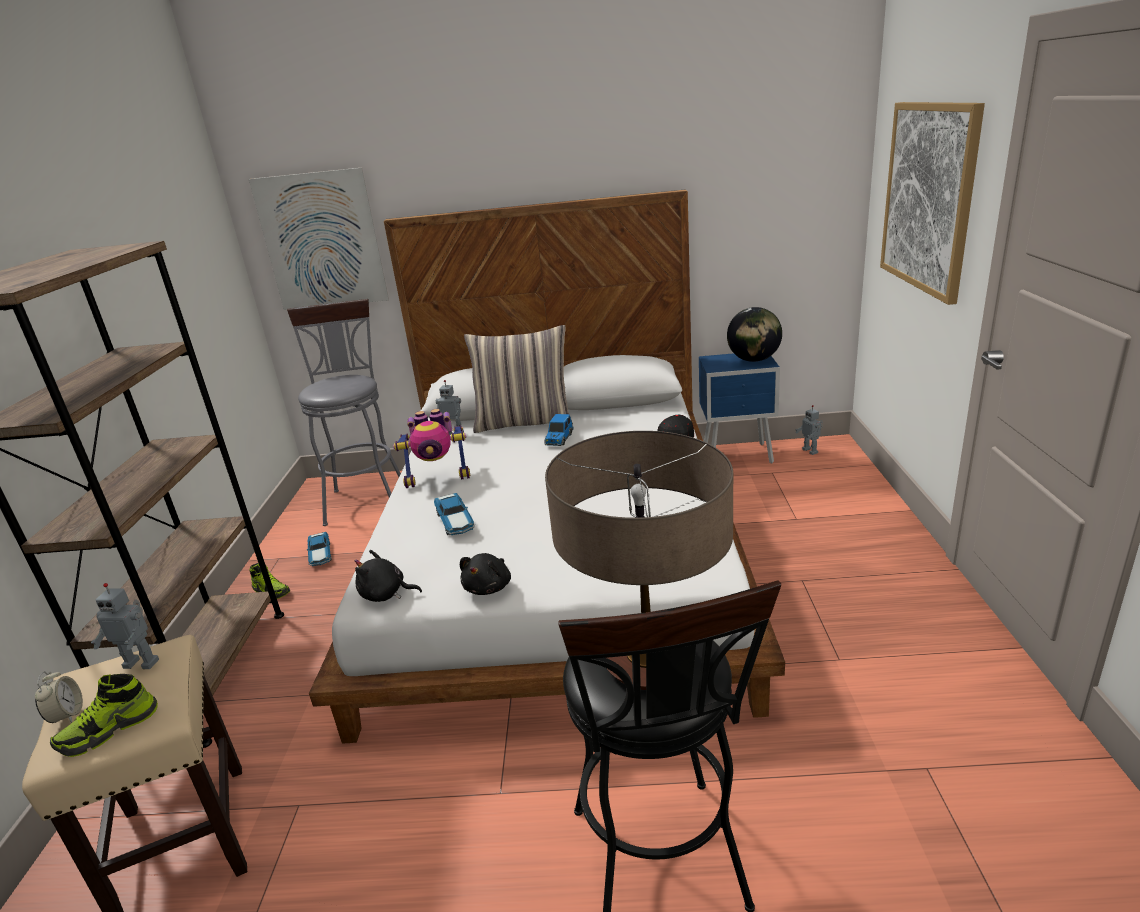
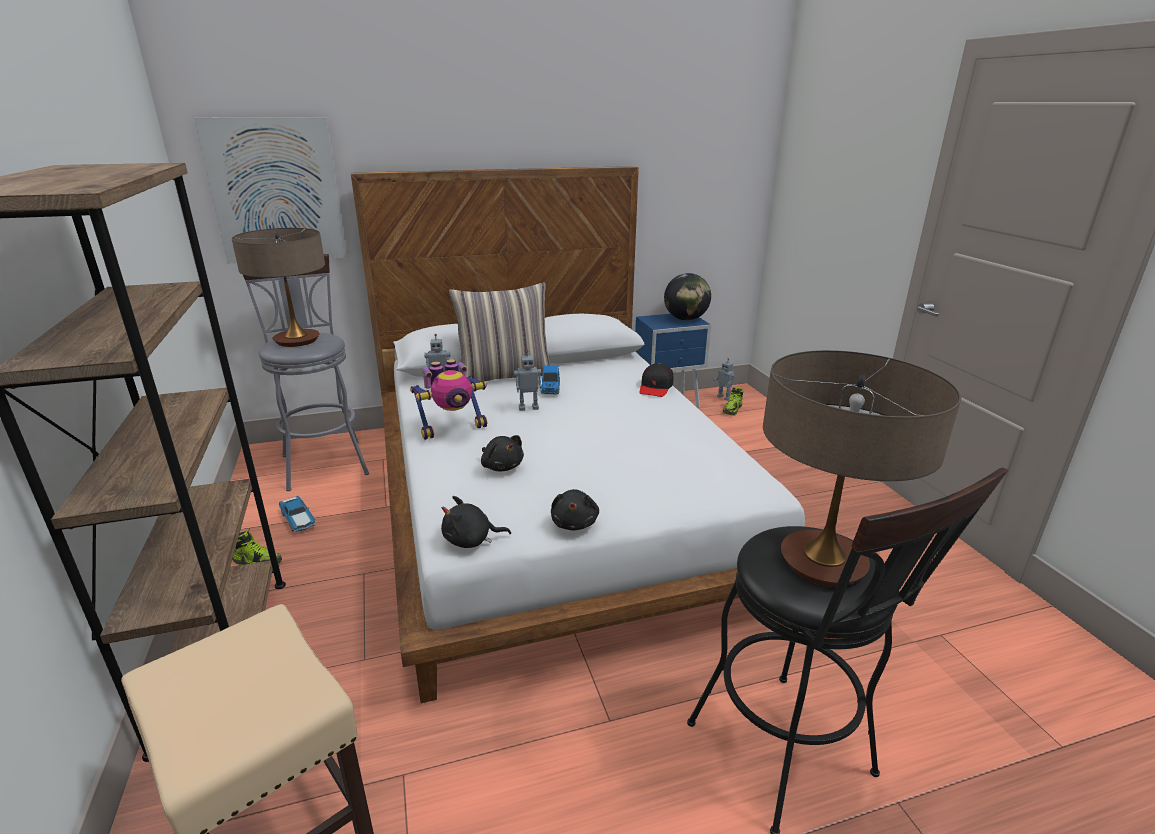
camera: 20 degrees left, 0 degrees up
alarm clock [35,671,83,723] -> none
shoe [50,674,158,757] -> shoe moved to [723,387,743,416]
toy robot [91,583,159,669] -> toy robot moved to [514,350,542,411]
toy car [434,493,475,535] -> black plush toy [481,435,524,471]
picture [880,102,985,305] -> none
none -> table lamp [232,228,325,347]

